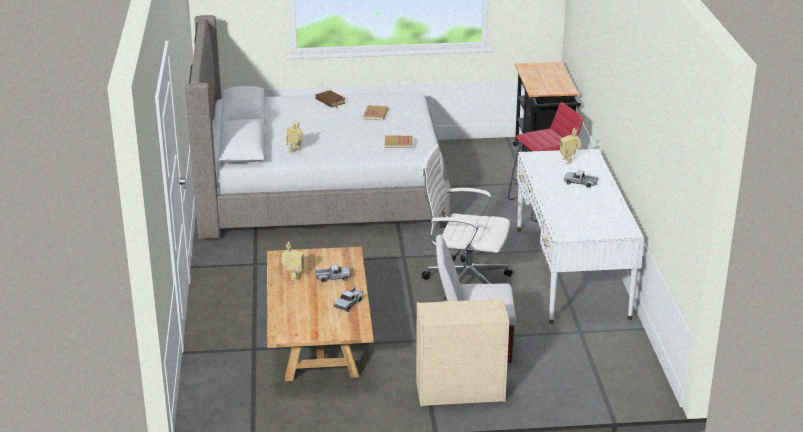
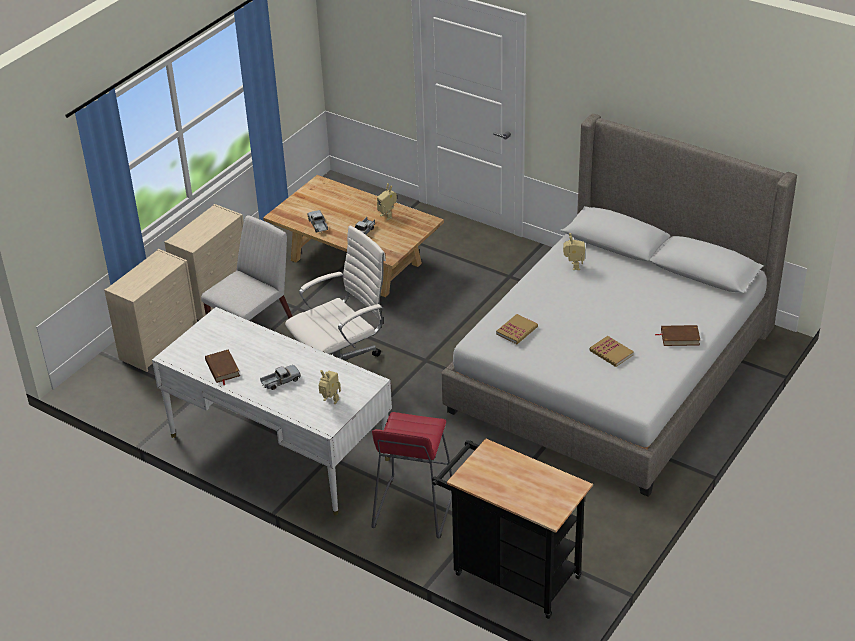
camera: 130 degrees right, 10 degrees up
none -> beige dresser [104,249,197,372]
none -> brown book [205,350,240,386]

